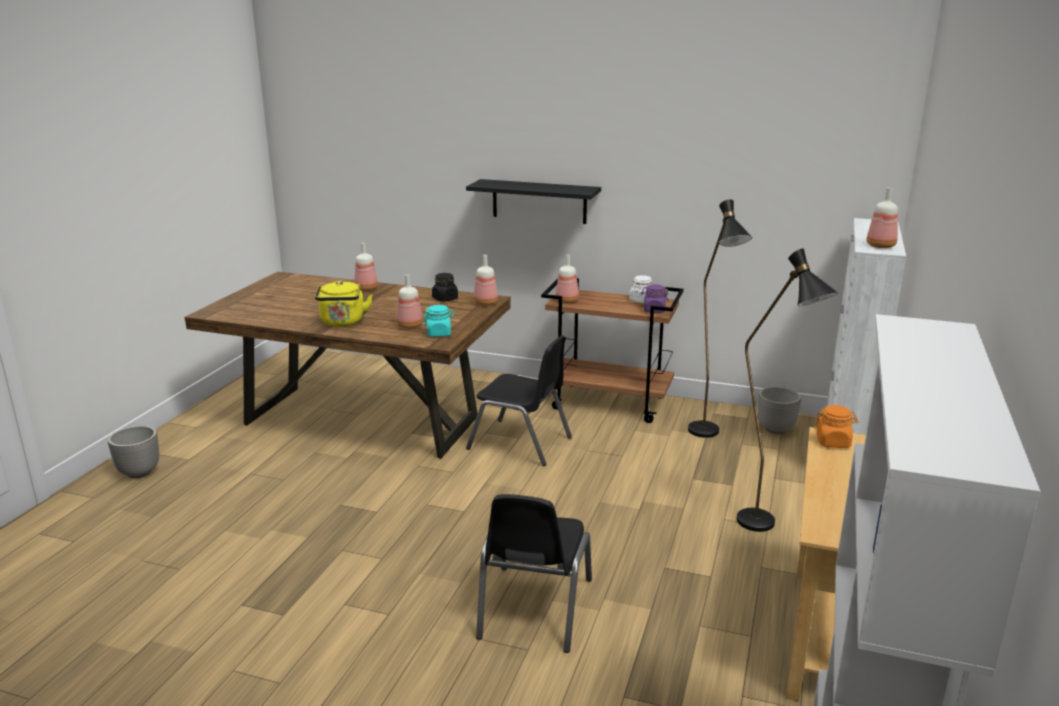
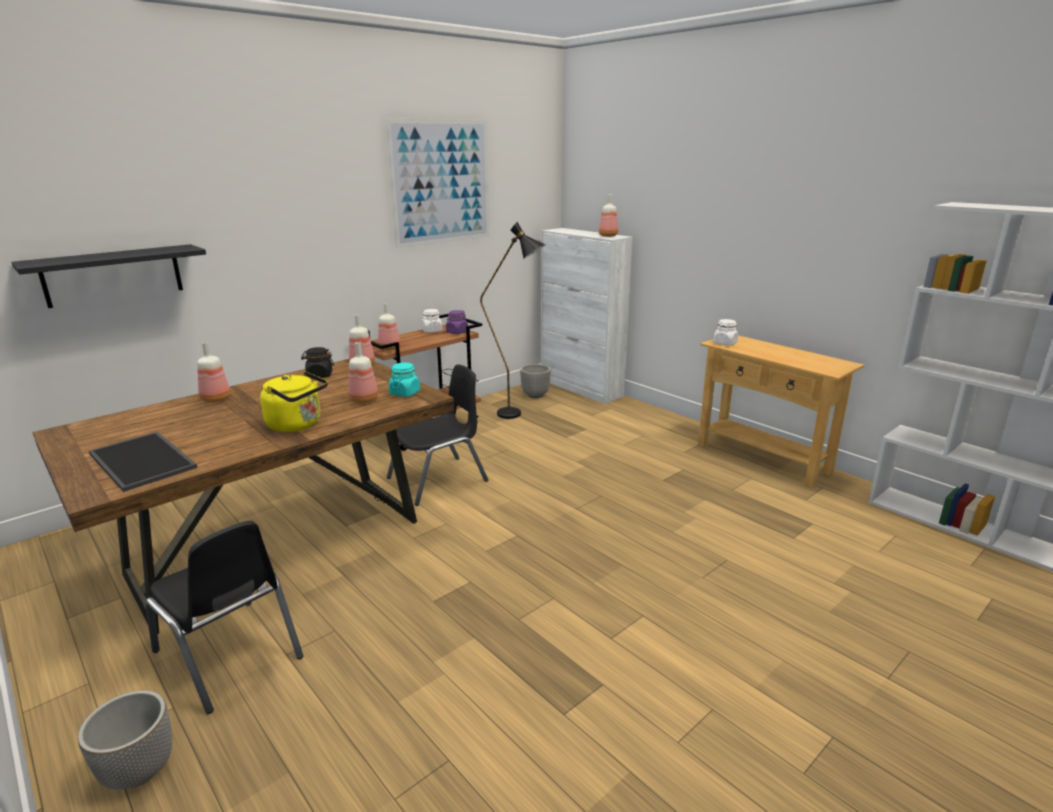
camera: 60 degrees left, 0 degrees up
black shelf [466,179,601,224] -> black shelf moved to [11,244,206,308]
black chair [476,494,592,653] -> black chair moved to [145,521,303,714]
black floor lamp [737,248,838,532] -> none
orange jar [814,405,858,448] -> white jar [713,319,738,346]
none -> tray [89,432,197,492]
none -> picture [386,119,490,248]

